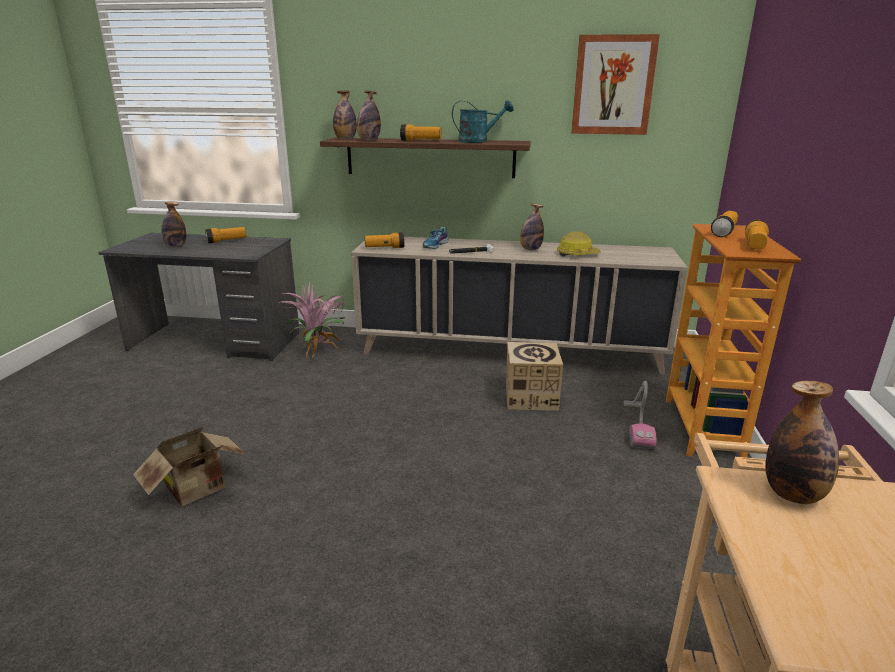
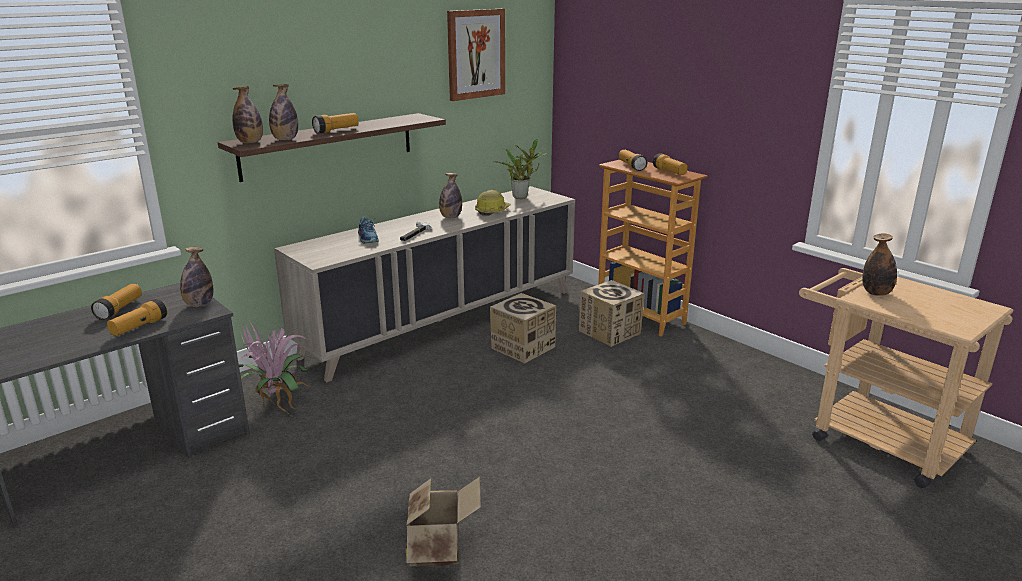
camera: 50 degrees left, 0 degrees up
bottle [161,202,186,247] -> bottle moved to [180,247,213,307]
flashlight [365,233,405,248] -> flashlight moved to [107,299,167,336]
turquoise watering can [452,100,514,143] -> none
vacuum cleaner [624,381,656,449] -> cardboard box [579,280,645,347]
none -> potted plant [496,139,548,199]

